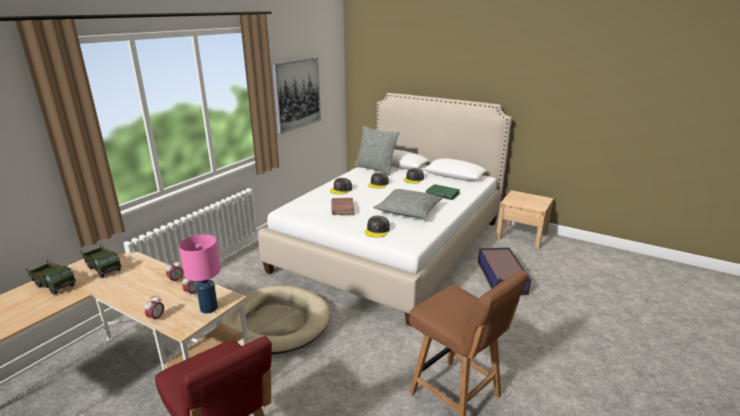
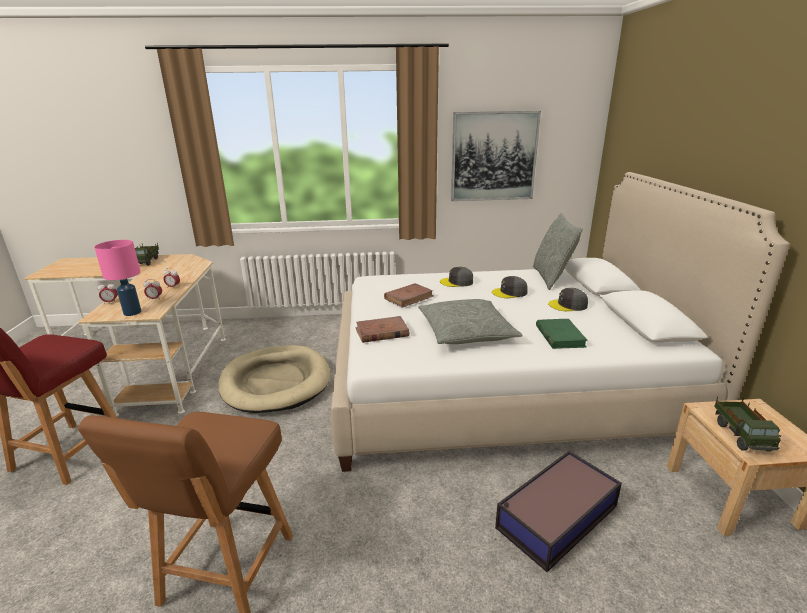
camera: 55 degrees right, 0 degrees up
toy truck [81,245,122,278] -> toy truck moved to [714,397,781,451]
grey cap [364,216,390,238] -> brown book [355,316,409,343]

